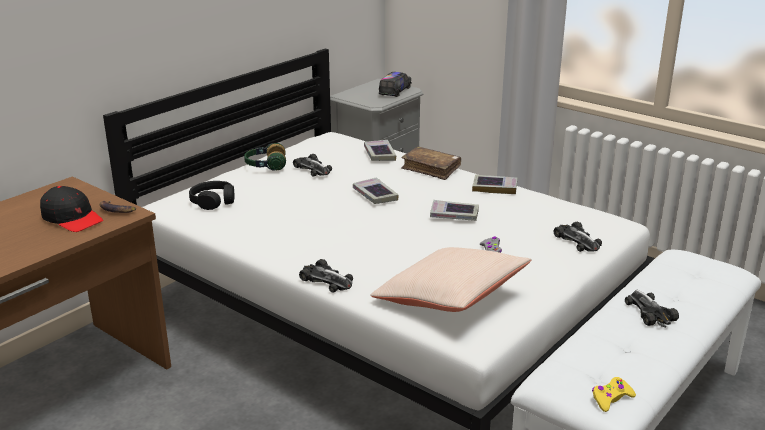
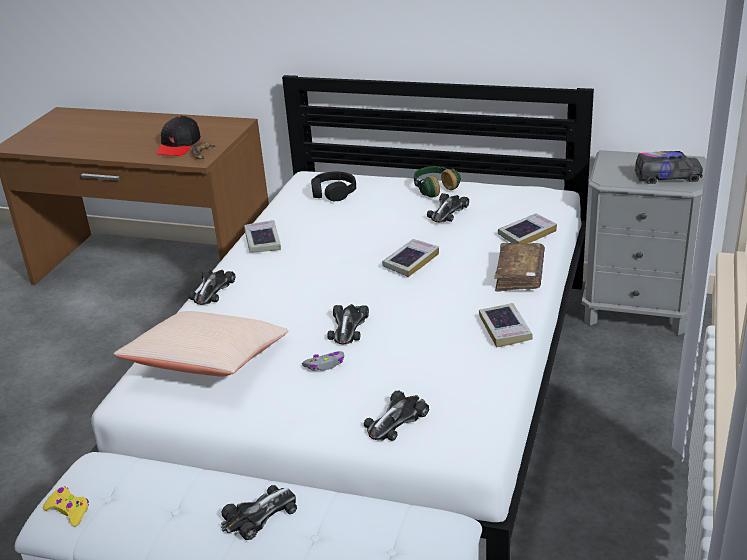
camera: 70 degrees right, 5 degrees up
book [430,200,479,221] -> book moved to [244,220,281,253]
none -> toy car [327,304,369,344]

